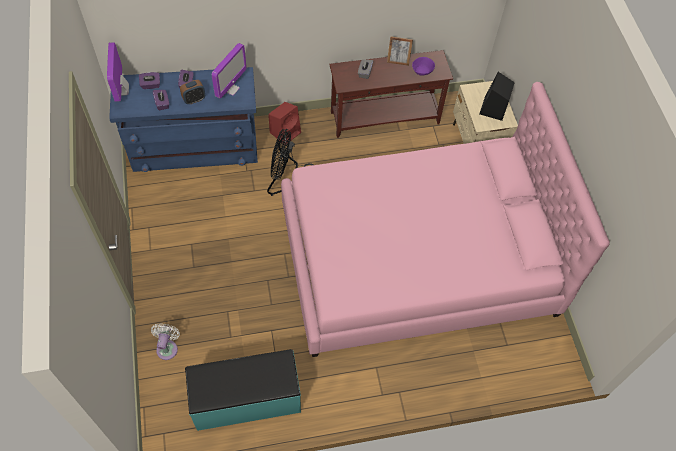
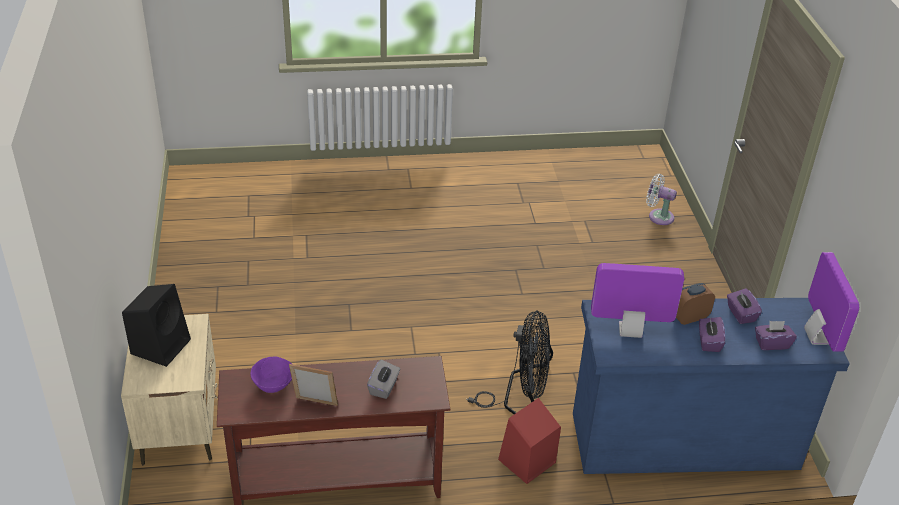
camera: 175 degrees left, 20 degrees down
white fan [151,323,180,360] -> white fan turned 105 degrees clockwise [646,174,677,225]
turquoise bench [185,349,301,431] -> none
monitor [212,43,247,99] -> monitor turned 60 degrees clockwise [591,263,685,338]
pink bed [281,82,610,357] -> none

